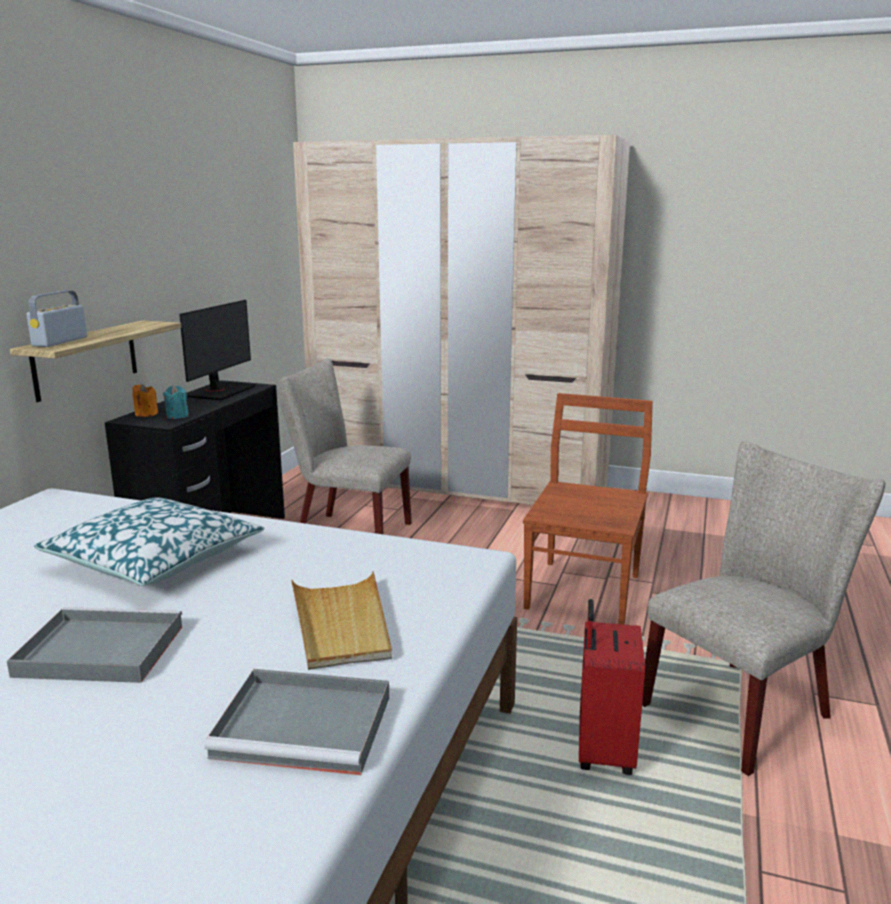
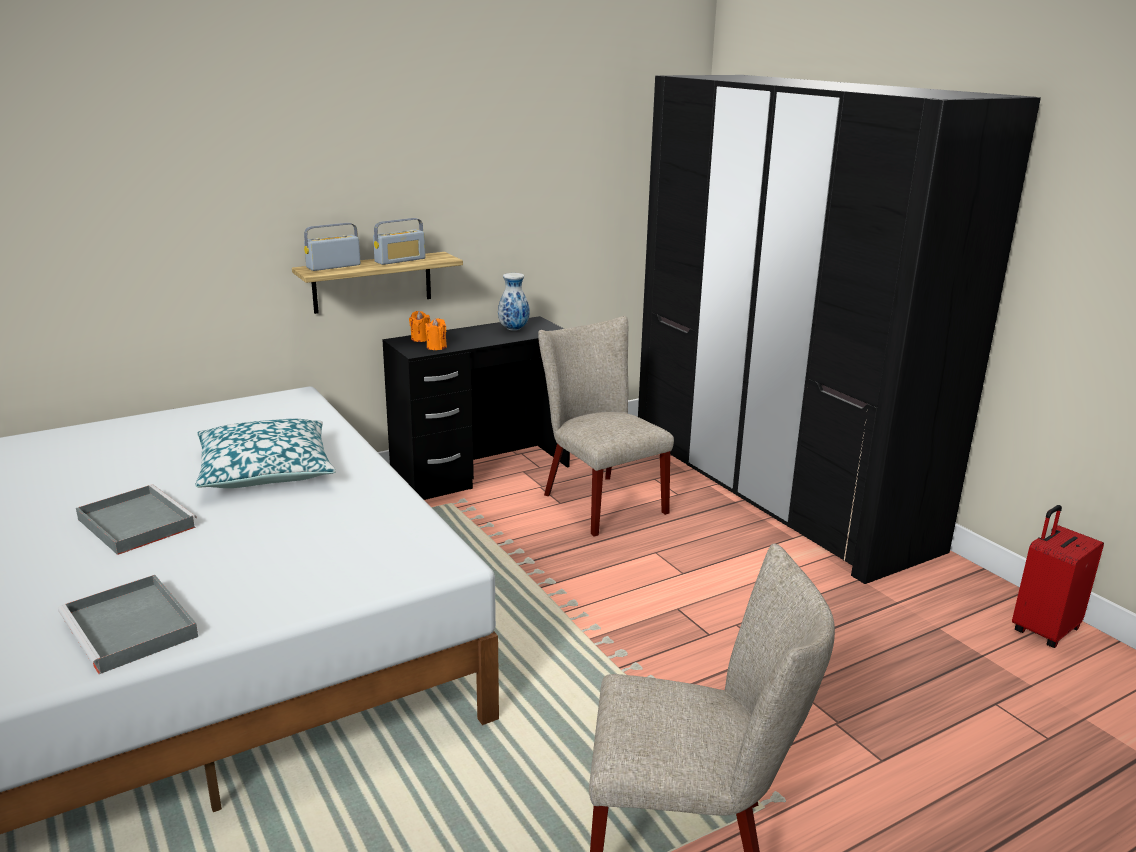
camera: 40 degrees right, 5 degrees up
turquoise candle [163,385,189,419] -> orange candle [425,318,447,350]
monitor [179,300,256,400] -> vase [498,273,530,331]
beige tray [291,571,392,670] -> none
beige wardrobe [293,135,630,505] -> black wardrobe [638,75,1041,584]
brown chair [523,393,653,625] -> none
red suitcase [579,599,645,775] -> red suitcase moved to [1012,505,1104,648]
none -> radio [373,218,425,265]

